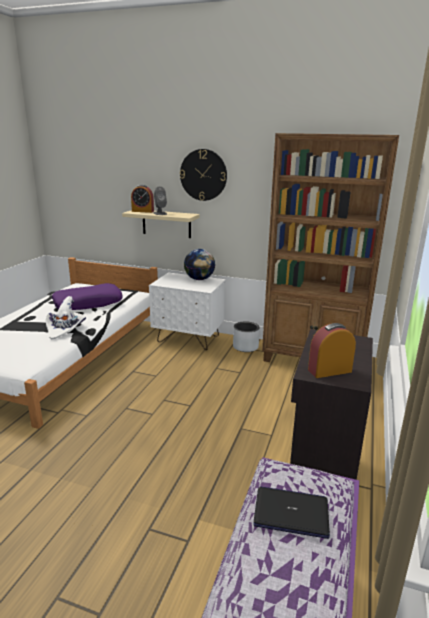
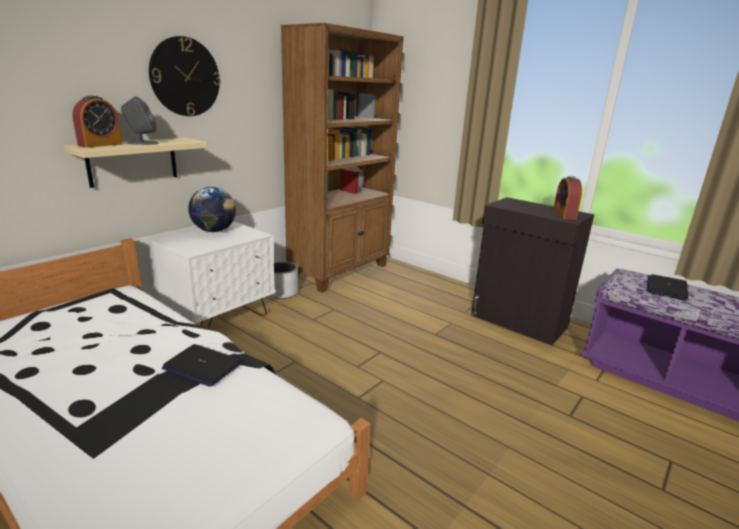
camera: 70 degrees left, 0 degrees up
white hat [46,296,86,339] -> laptop [162,344,242,387]
purple pillow [52,283,123,310] -> none

